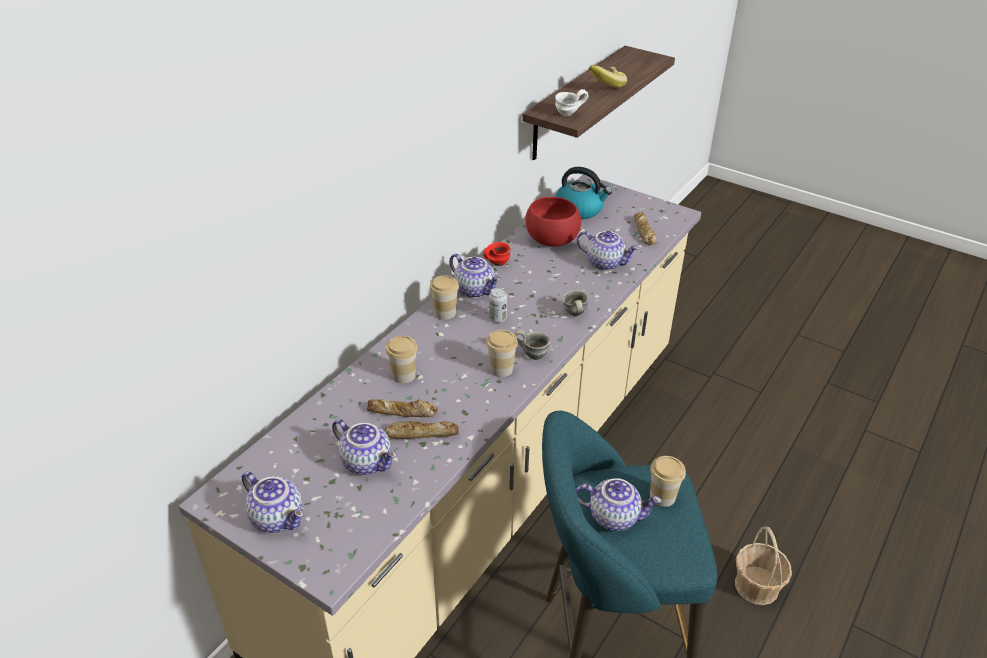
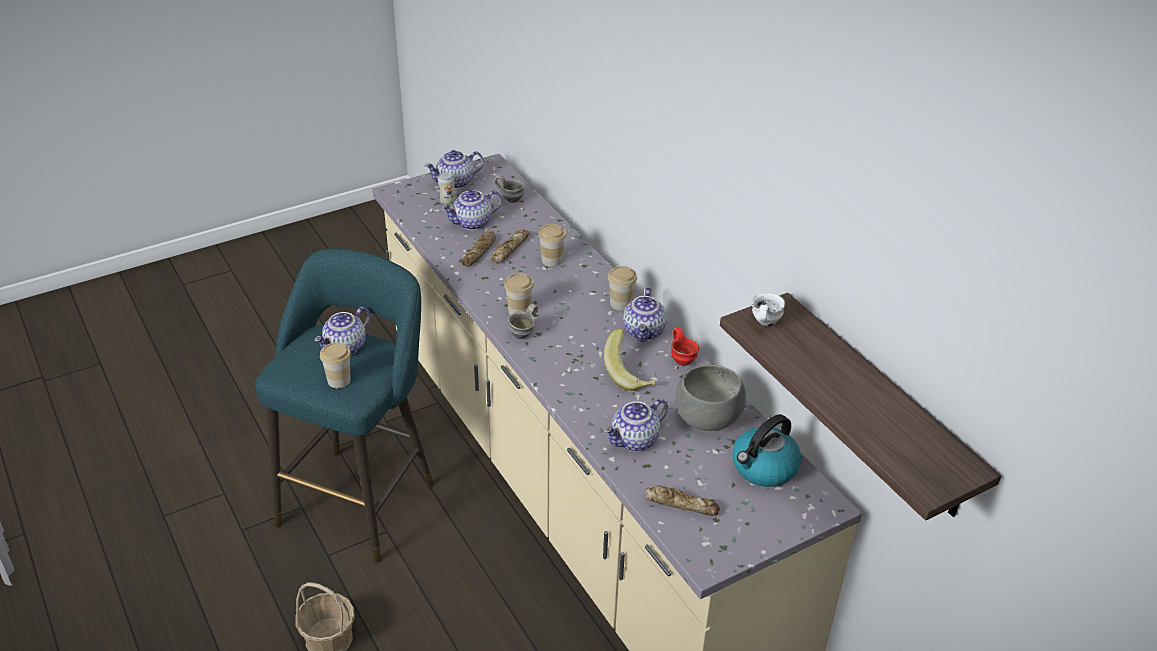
camera: 115 degrees right, 0 degrees up
teapot [449,254,500,298] -> teapot turned 60 degrees counterclockwise [623,287,667,342]
can [489,288,507,323] -> can moved to [438,172,455,204]
red bowl [526,197,581,247] -> grey bowl [675,365,746,431]
grey mug [562,290,589,316] -> grey mug moved to [494,175,525,203]
banana [589,65,627,88] -> banana moved to [604,329,655,391]

